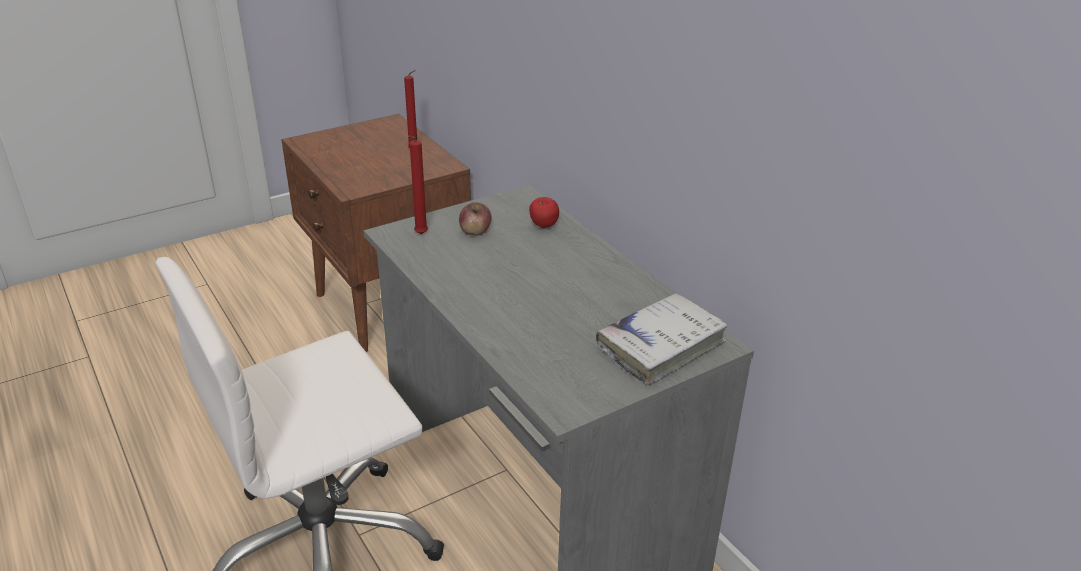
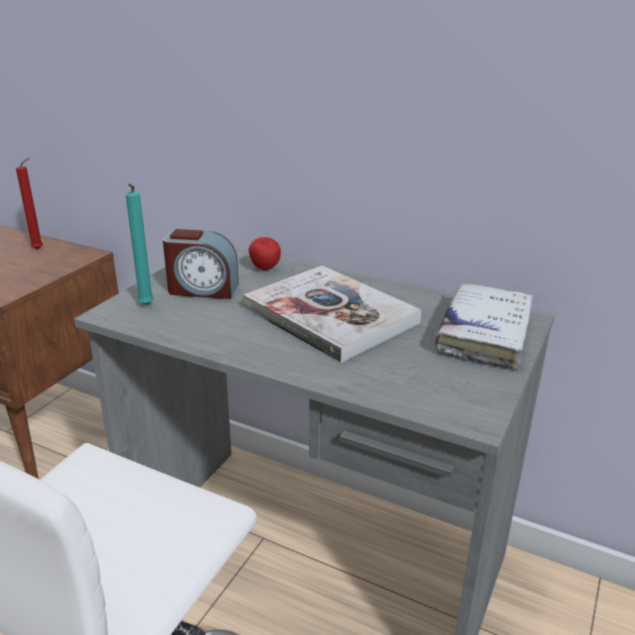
camera: 30 degrees left, 5 degrees down
red candle [408,136,428,234] -> turquoise candle [126,184,154,306]
apple [459,202,491,236] -> alarm clock [163,229,239,299]
none -> book [243,266,422,363]

